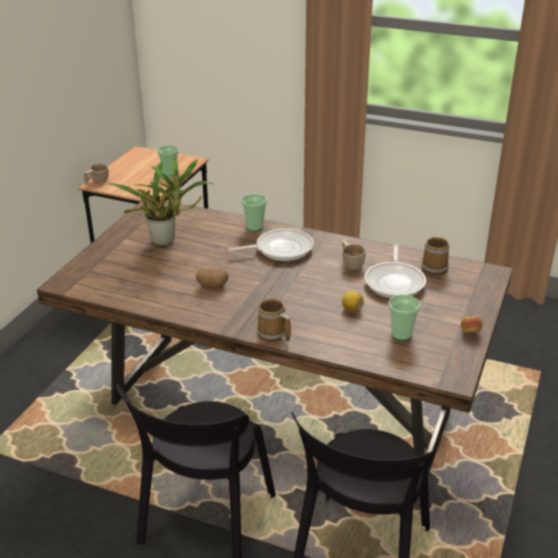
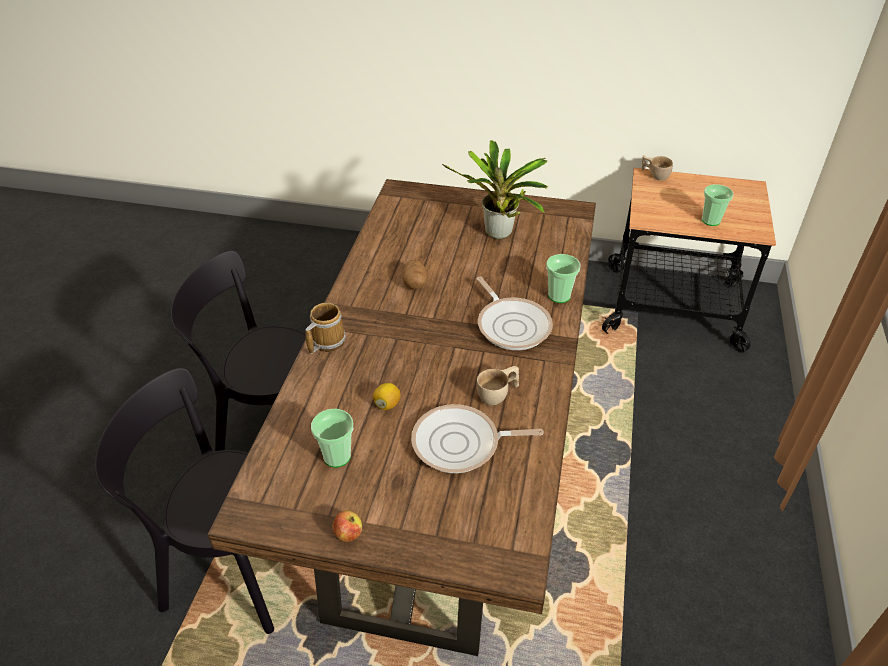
camera: 80 degrees right, 10 degrees up
mug [421,235,450,276] -> none

